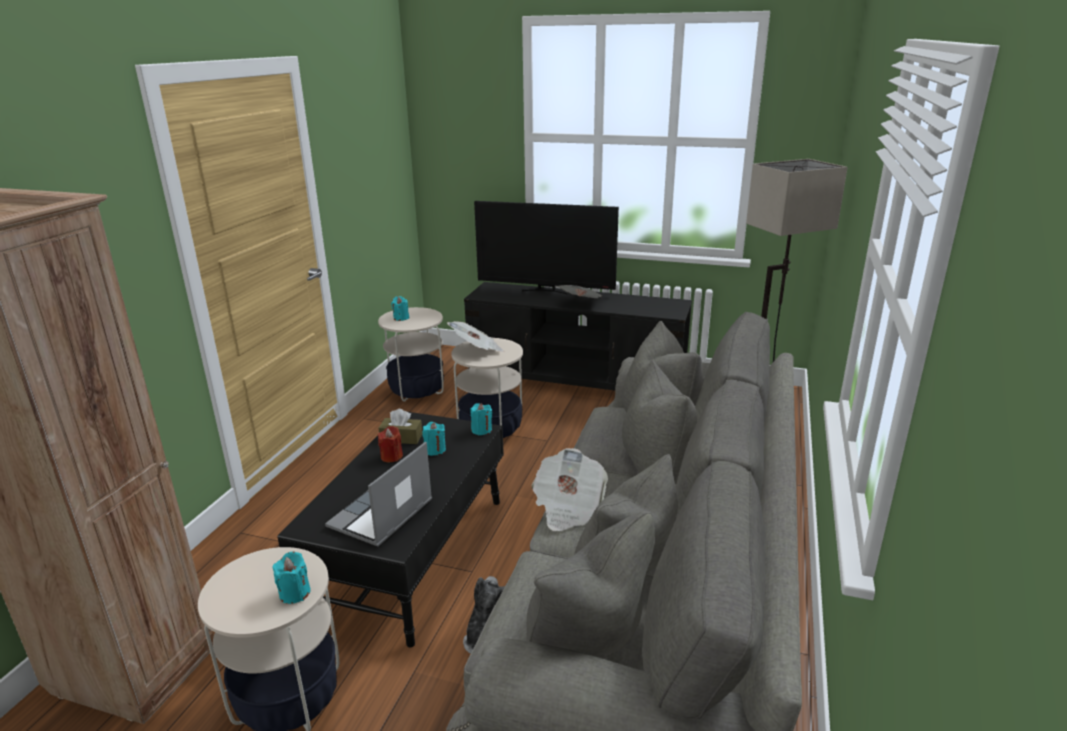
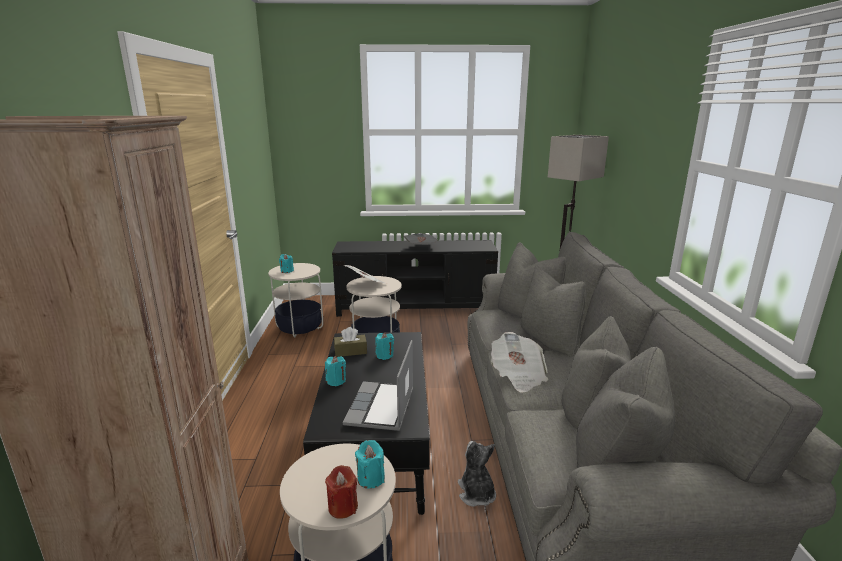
camera: 20 degrees left, 5 degrees down
red candle [378,426,403,462] -> red candle moved to [325,465,358,519]
turquoise candle [470,403,492,435] -> turquoise candle moved to [325,356,346,386]
television [474,201,619,294] -> none

